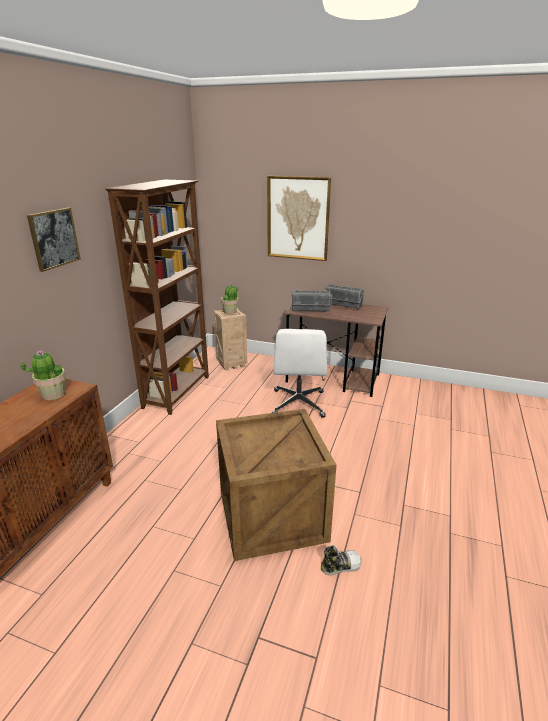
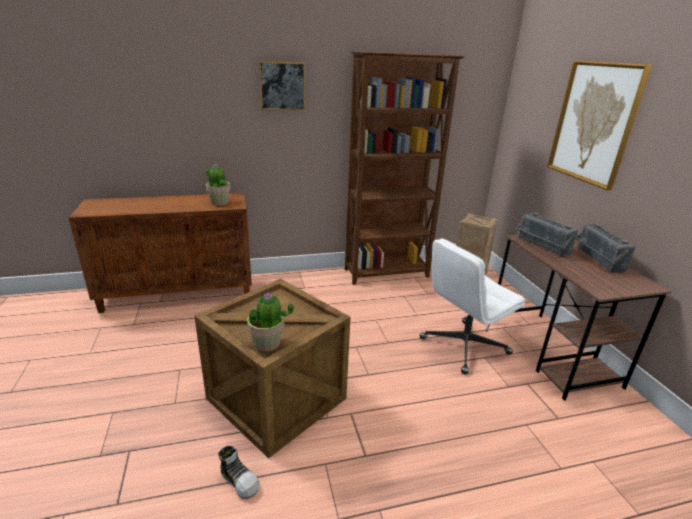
camera: 55 degrees right, 0 degrees up
potted plant [221,284,238,314] -> potted plant moved to [247,292,294,352]

